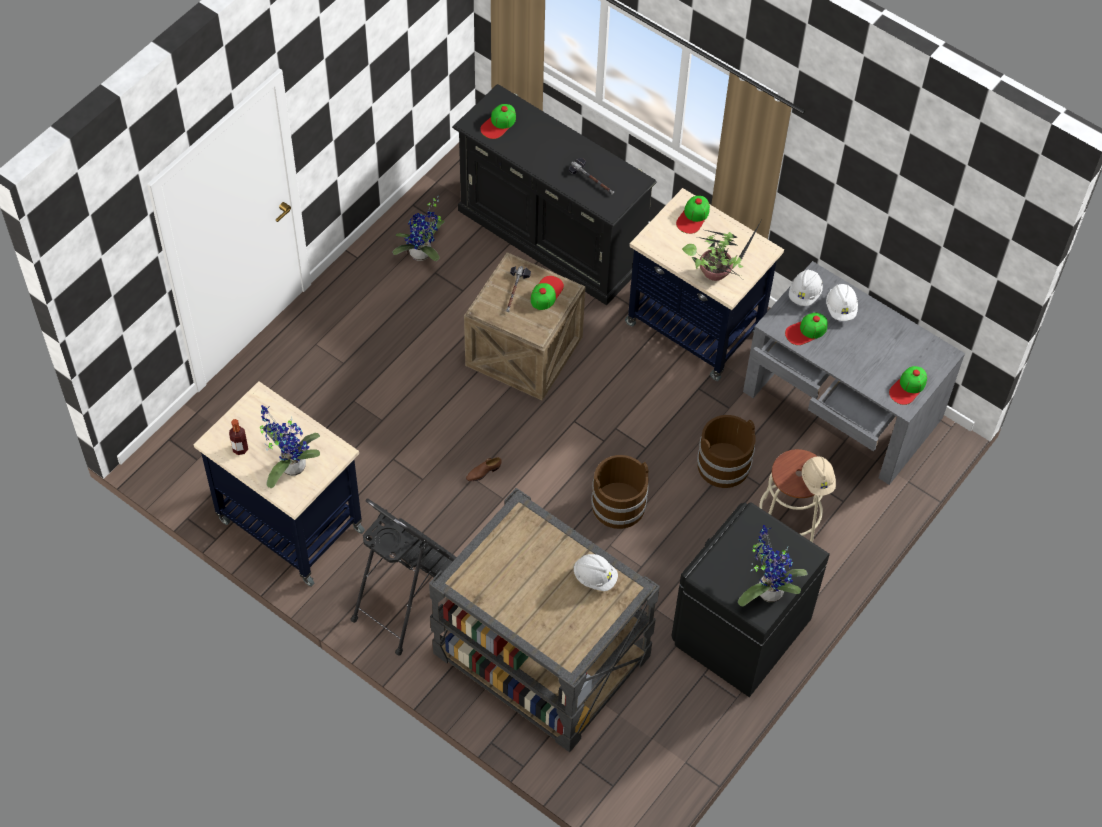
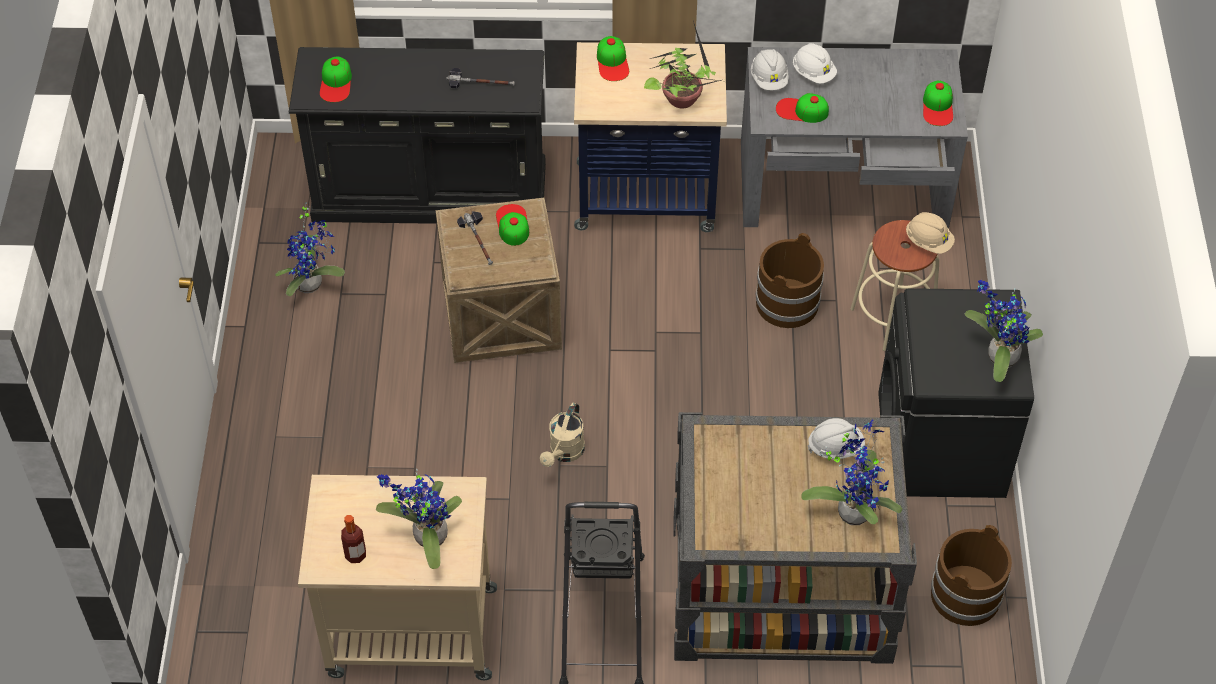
camera: 35 degrees left, 5 degrees down
blue cart [193,381,365,587] -> beige cart [298,475,497,680]
brown shoe [466,457,502,481] -> beige watering can [540,403,585,467]
brown bucket [591,455,649,529] -> brown bucket moved to [931,525,1012,626]
cap [785,313,828,345] -> cap turned 75 degrees clockwise [776,93,829,123]
none -> potted plant [801,419,902,525]

